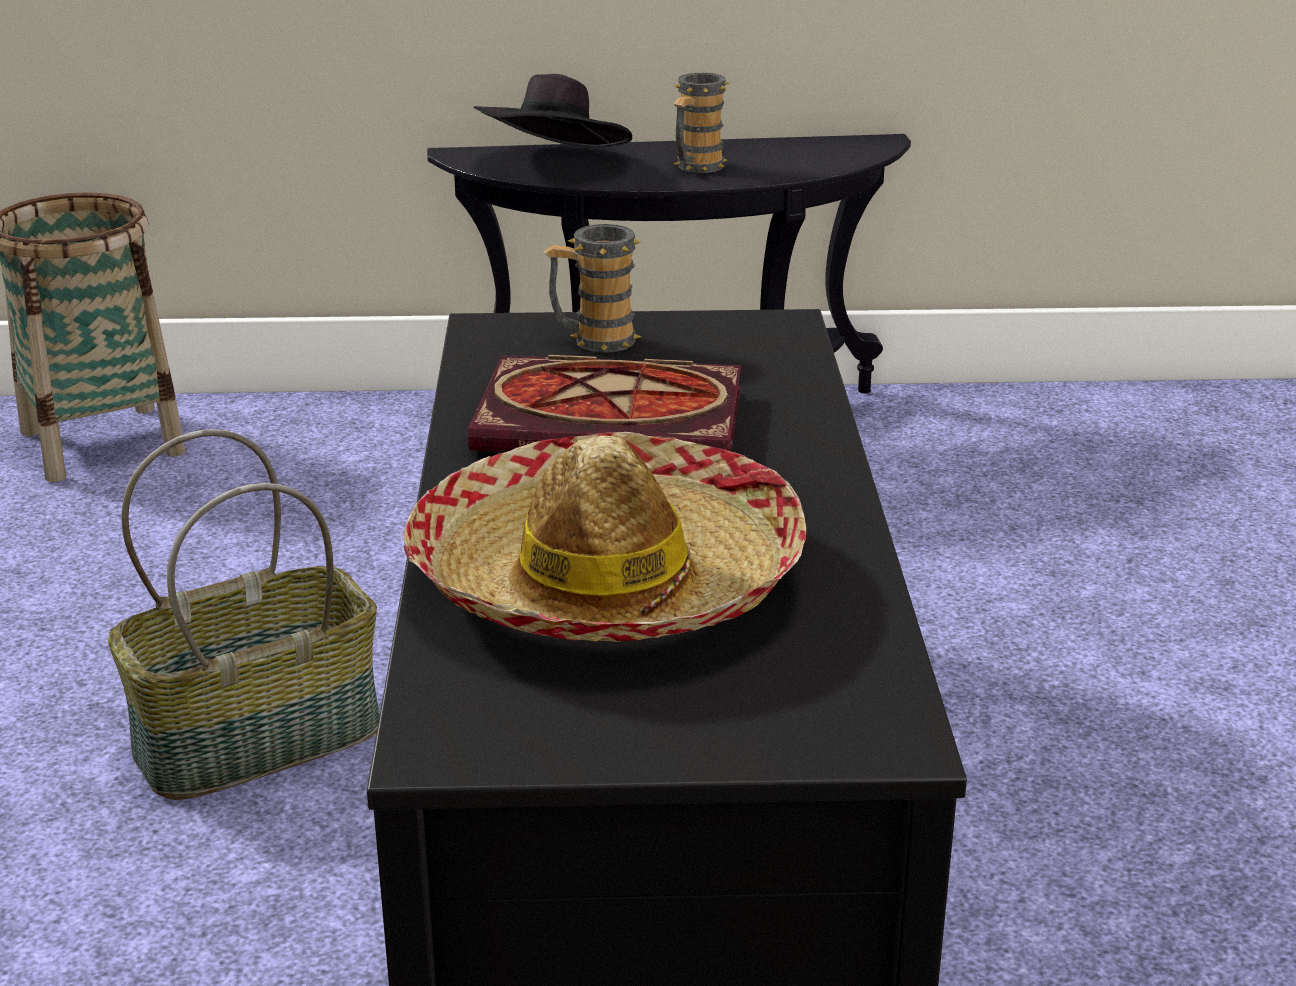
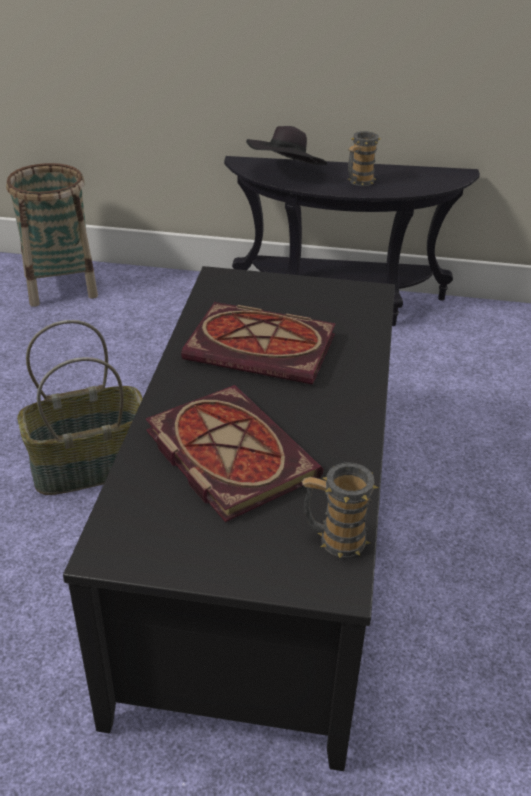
camera: 10 degrees right, 10 degrees up
hat [403,432,806,642] -> book [146,385,323,522]
mug [543,224,641,353] -> mug moved to [302,462,379,558]

